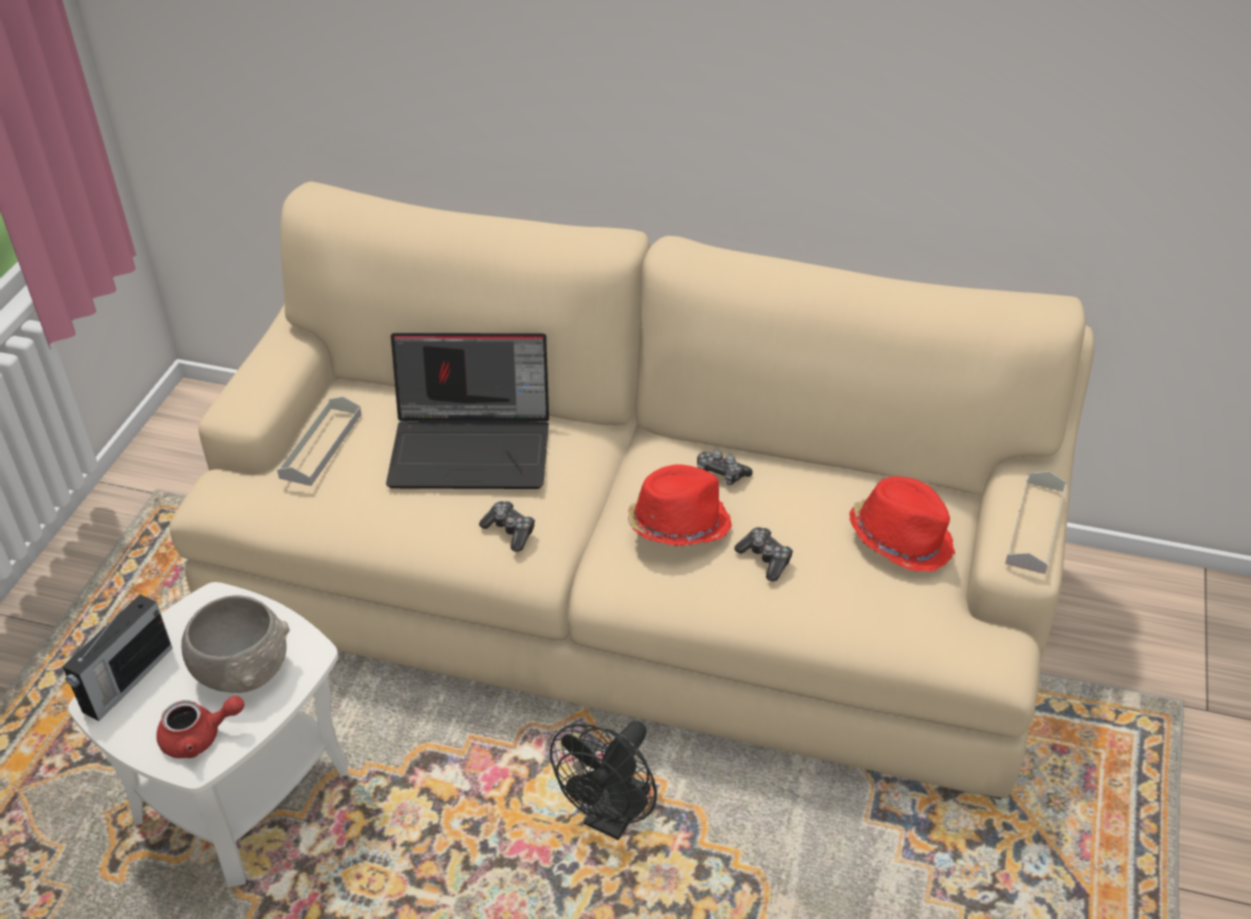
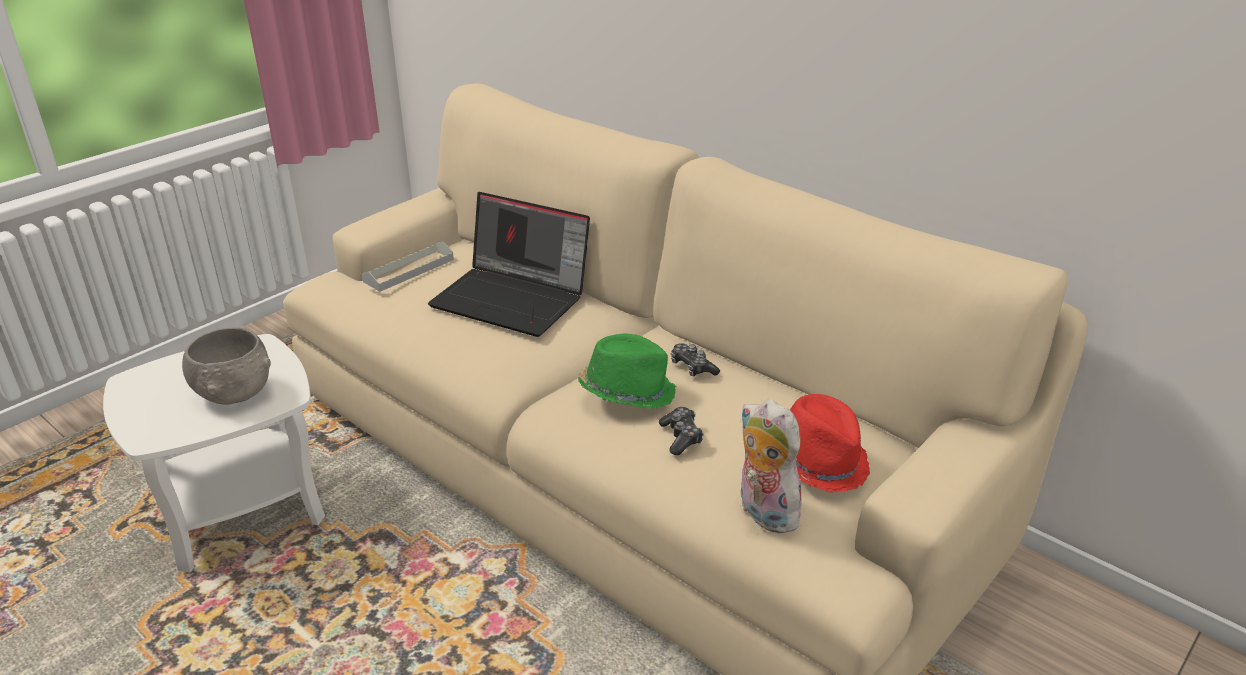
camera: 25 degrees right, 10 degrees down
radio [62,594,173,721] -> none
red teapot [156,696,245,758] -> none
game controller [479,501,535,552] -> none
black fan [550,721,657,840] -> none
red hat [628,464,732,547] -> green hat [578,334,677,409]
grey tray [1005,471,1067,574] -> none
none -> plush toy [740,399,802,534]

